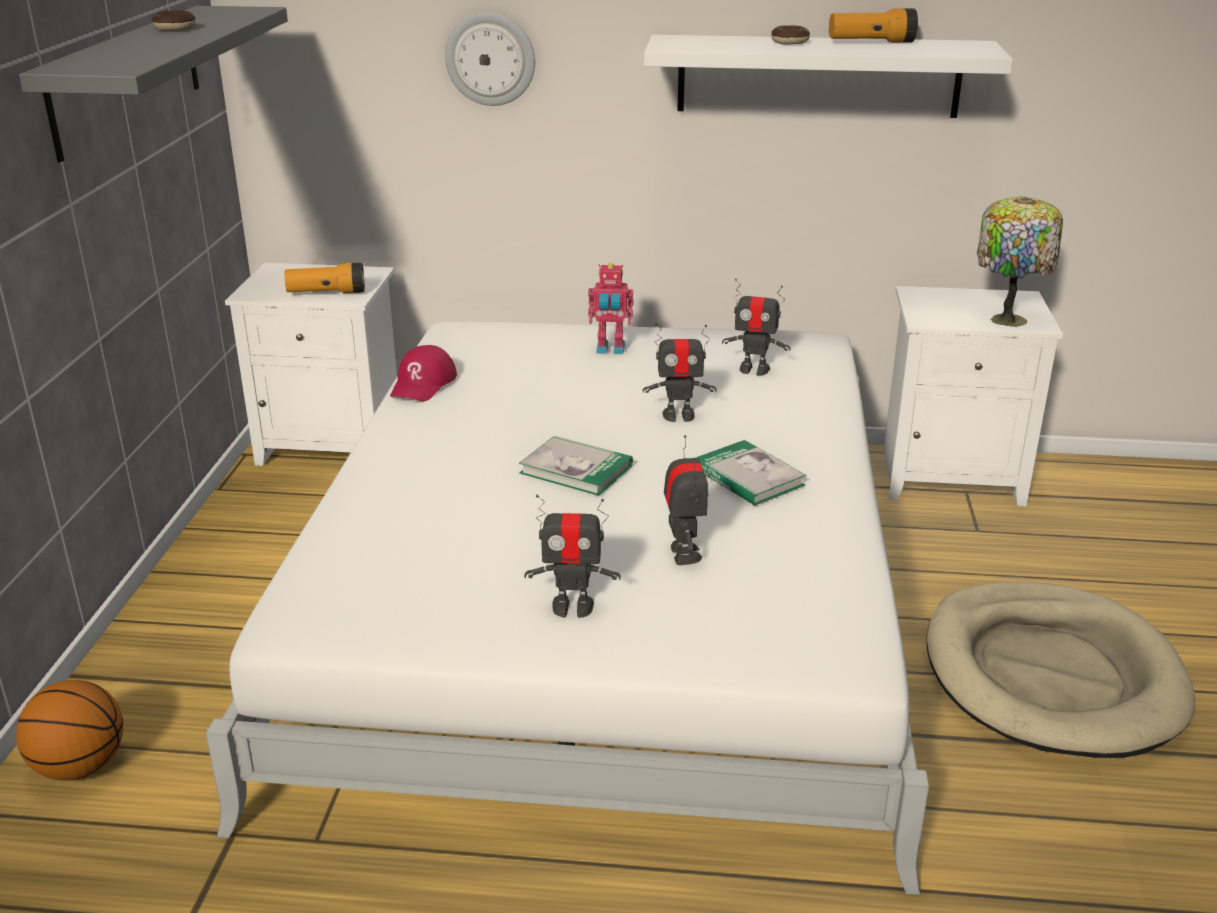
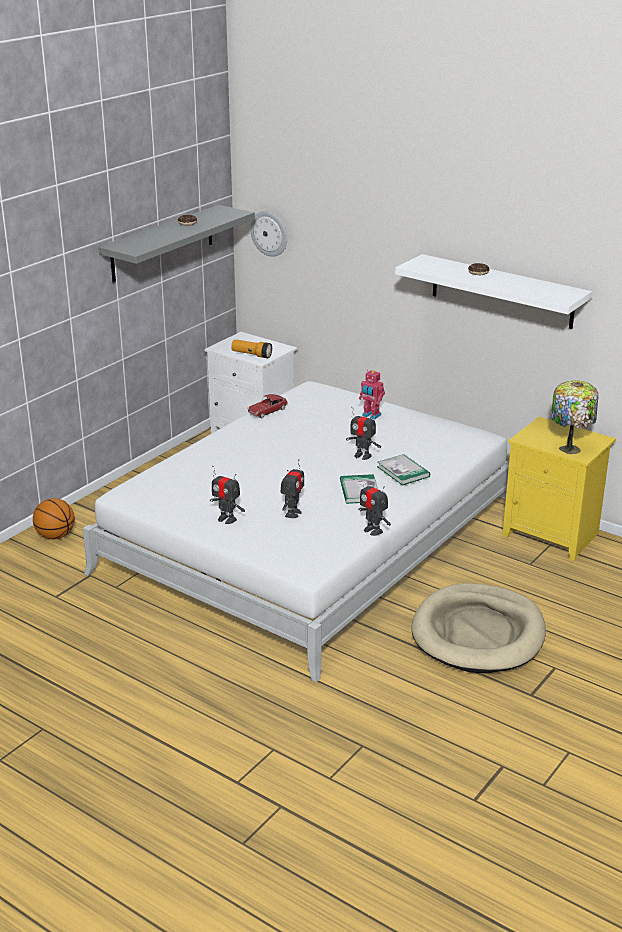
camera: 30 degrees right, 0 degrees up
red cap [390,345,457,401] -> toy car [247,394,288,418]
wall clock [445,12,535,106] -> wall clock moved to [250,211,287,257]
book [519,436,633,496] -> book moved to [377,454,430,486]
toy robot [722,279,791,375] -> toy robot moved to [358,475,391,536]
flashlight [829,8,918,43] -> none
white nightstand [884,286,1063,506] -> yellow nightstand [502,417,616,561]

